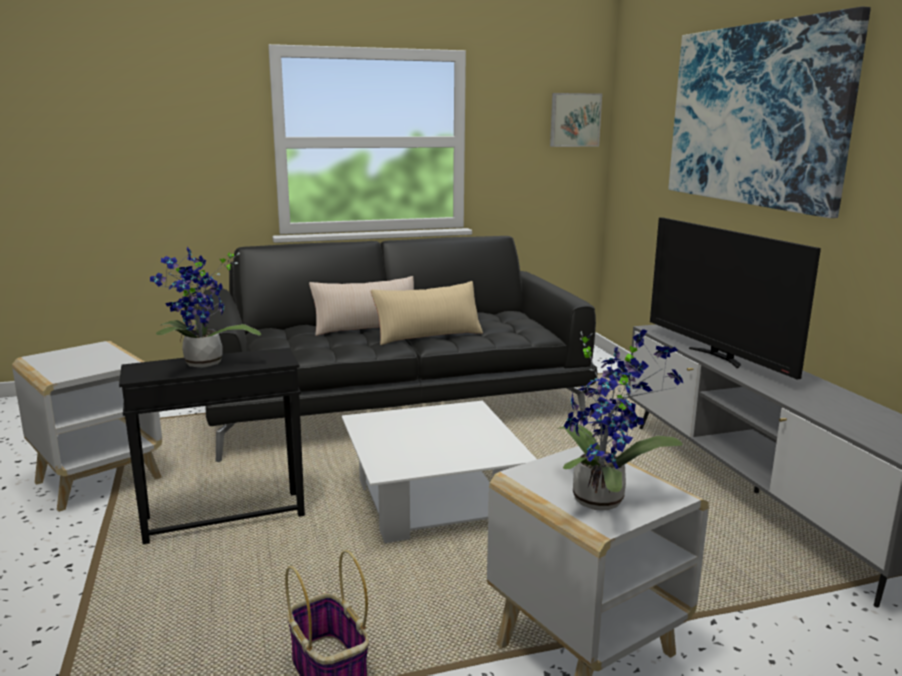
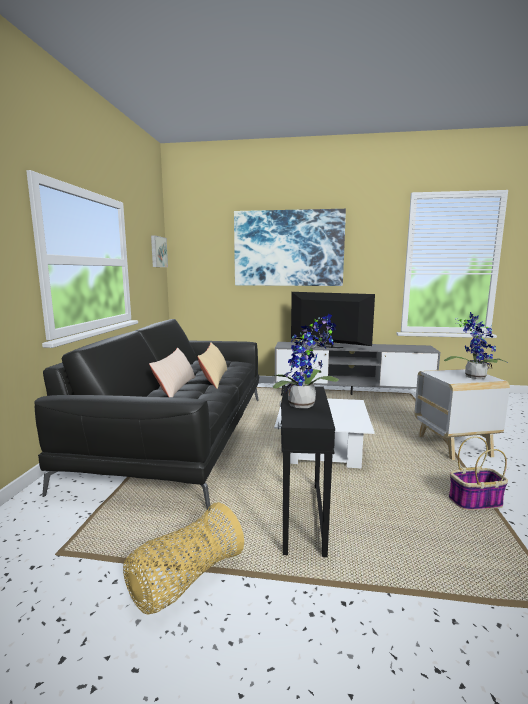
camera: 65 degrees left, 5 degrees down
white side table [12,341,162,512] -> basket [123,502,244,615]
television [650,217,821,380] -> television turned 150 degrees counterclockwise [291,292,375,348]

